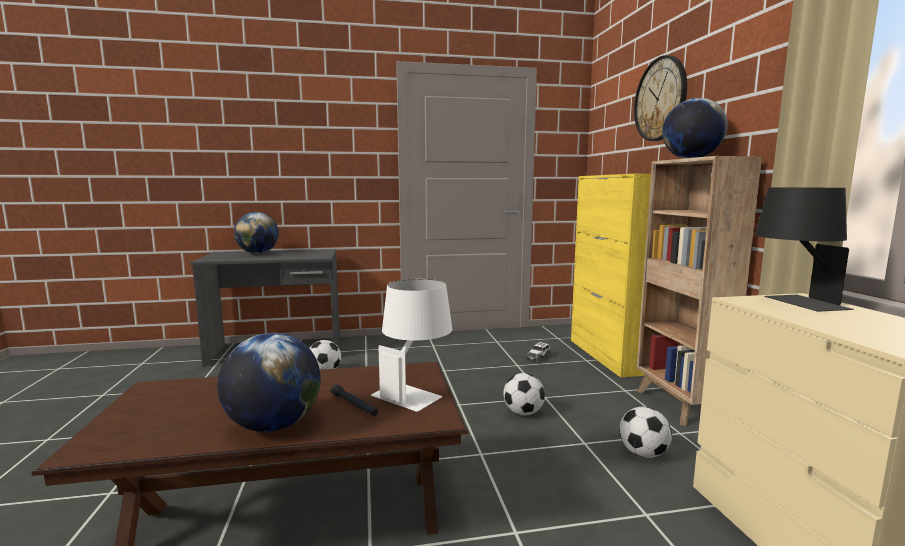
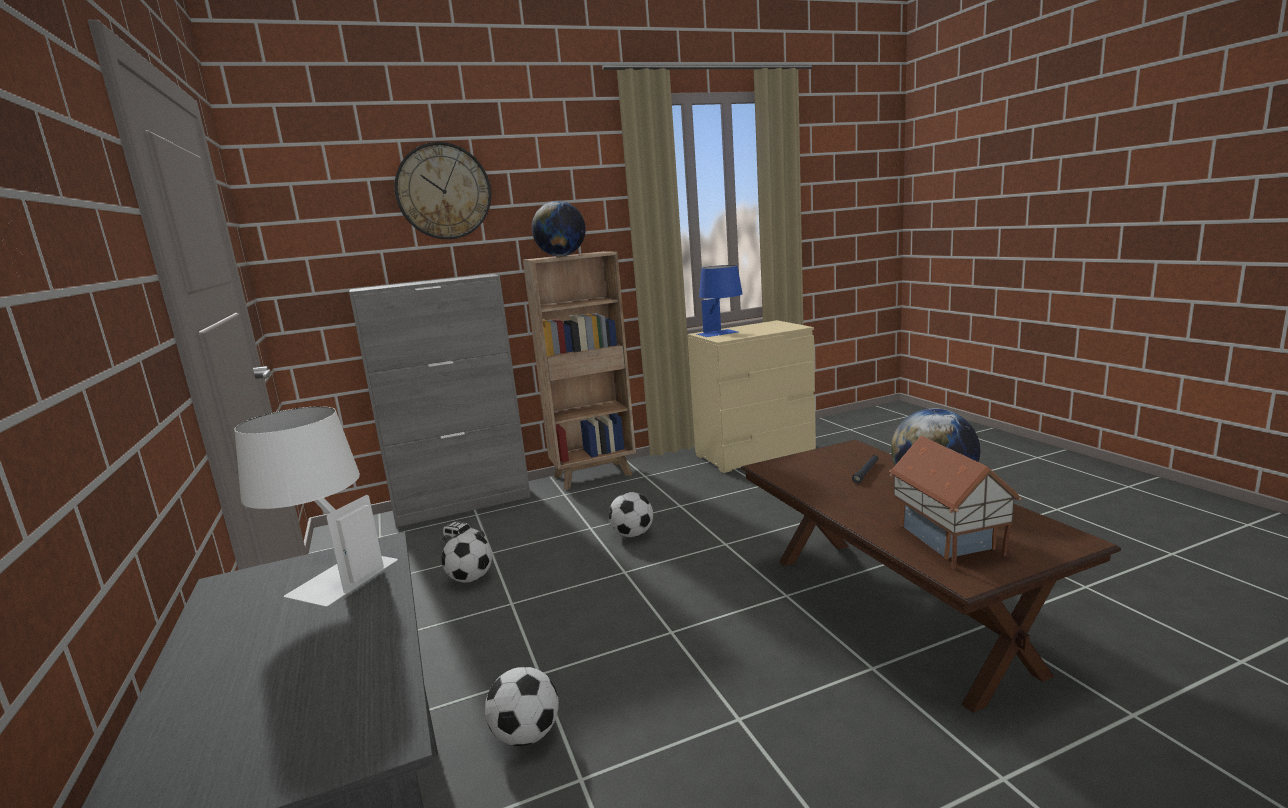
camera: 100 degrees left, 5 degrees up
globe [234,212,279,254] -> none
white table lamp [371,279,452,412] -> white table lamp moved to [234,406,398,607]
yellow cabinet [571,174,651,378] -> grey cabinet [349,274,531,527]
football [619,407,672,458] -> football moved to [441,532,492,582]
black table lamp [755,188,854,312] -> blue table lamp [697,265,743,337]
none -> toy house [889,436,1022,569]

